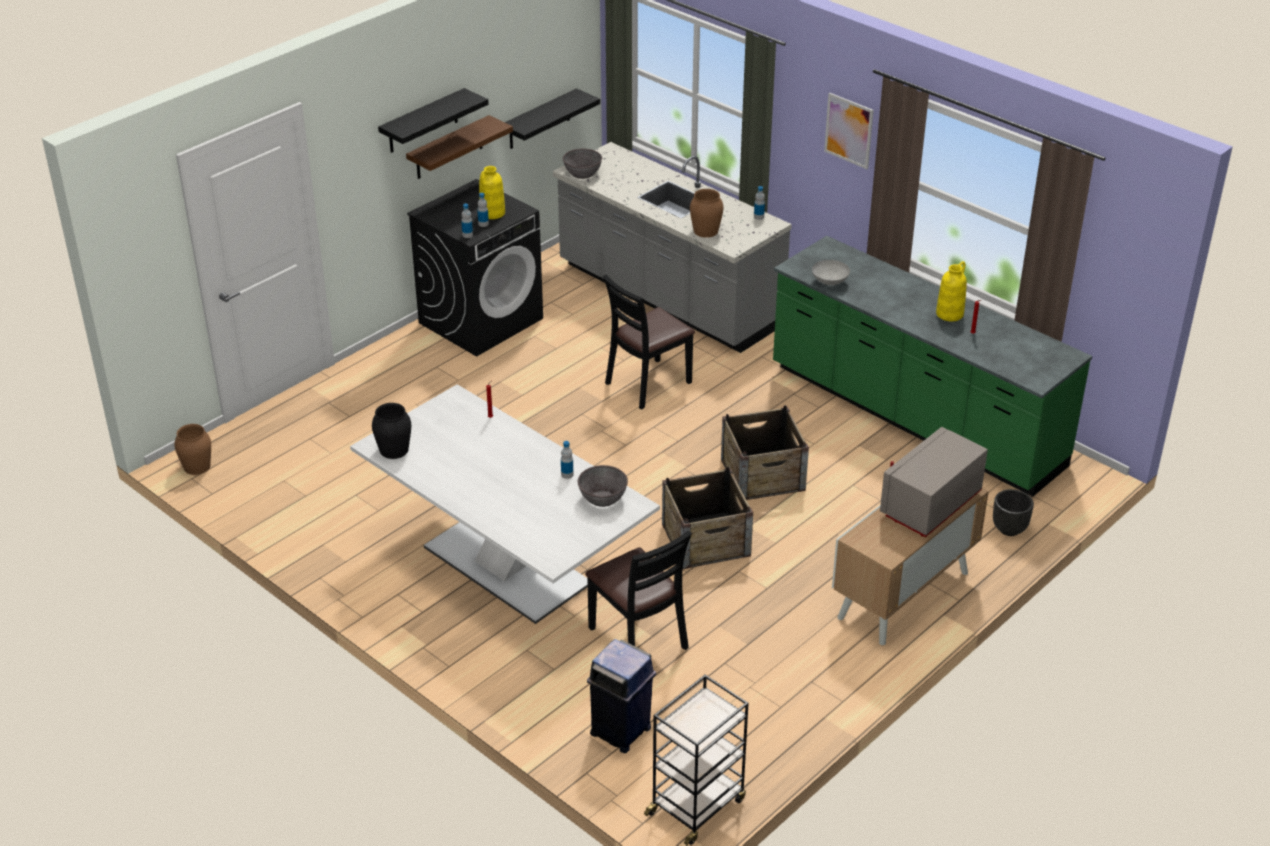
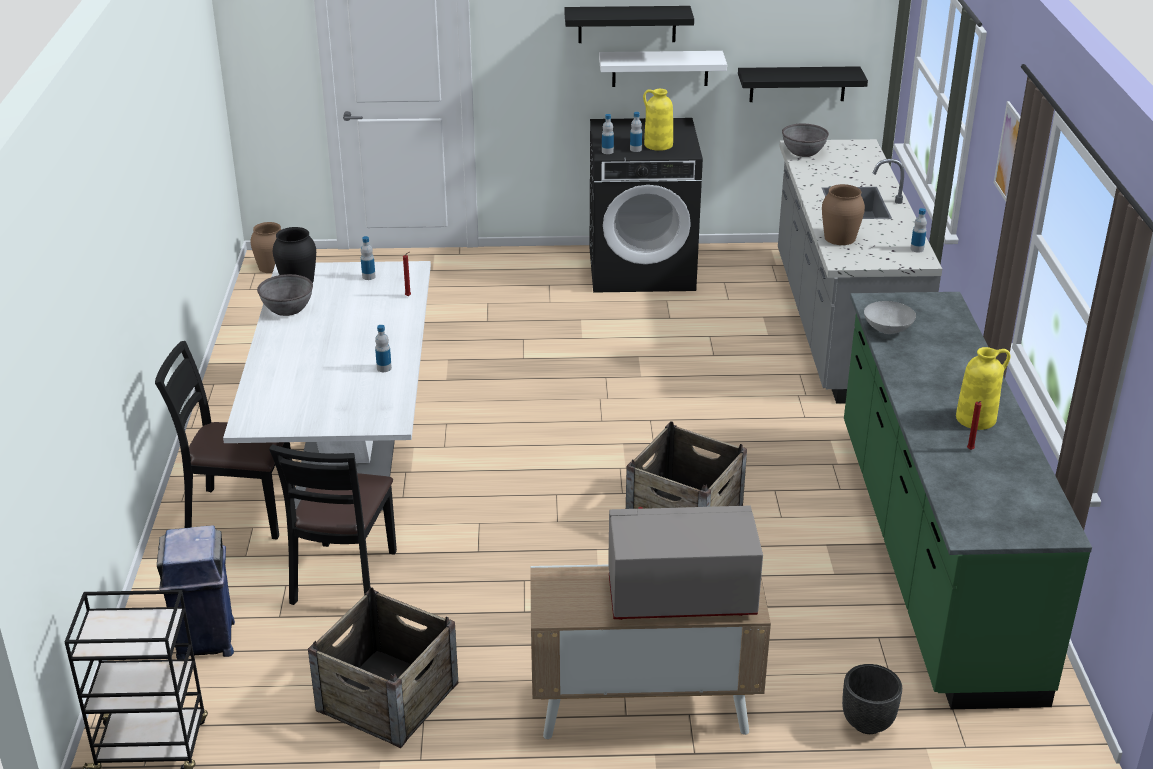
camera: 45 degrees right, 5 degrees down
brown shelf [406,115,513,179] -> white shelf [599,51,727,87]
grey bowl [578,465,628,507] -> grey bowl moved to [257,274,313,316]
black chair [603,274,695,409] -> black chair moved to [155,341,296,540]
crate [662,467,753,569] -> crate moved to [308,587,458,748]
none -> bottle [361,236,376,280]

